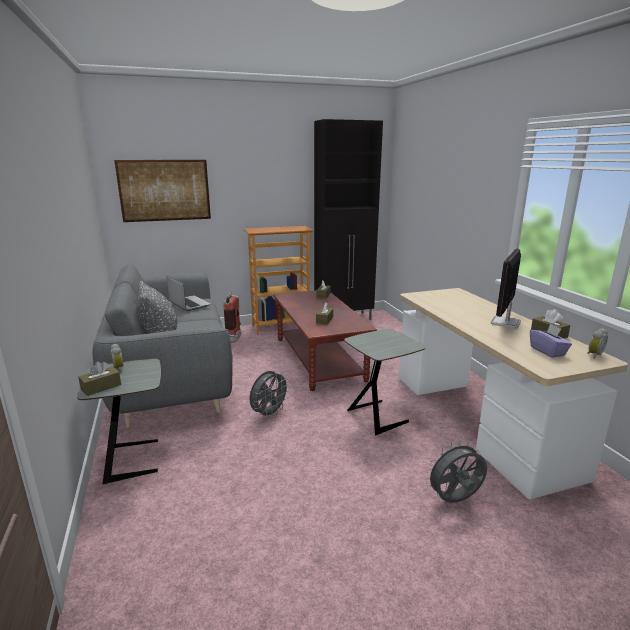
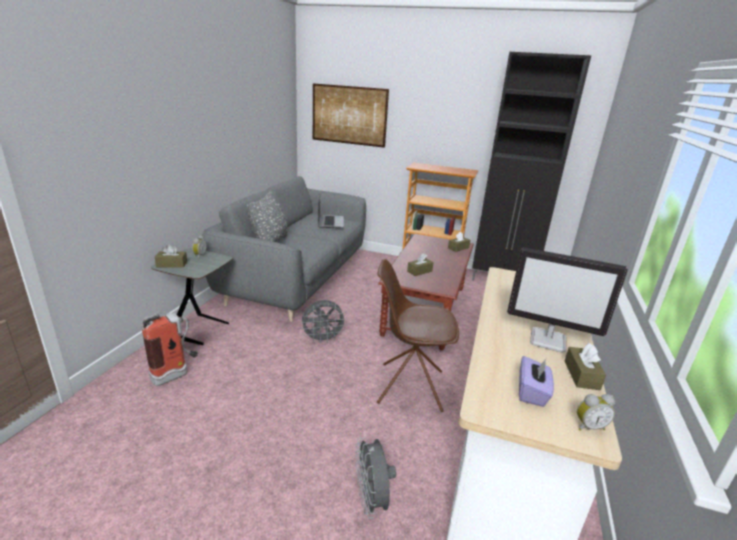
camera: 35 degrees right, 5 degrees up
fire extinguisher [223,292,241,342] -> fire extinguisher moved to [142,311,198,386]
grey side table [344,329,425,435] -> brown chair [377,259,459,412]
grey fan [425,441,487,503] -> grey fan turned 120 degrees counterclockwise [355,437,396,518]
monitor [491,249,521,329] -> monitor turned 135 degrees counterclockwise [507,247,628,353]

